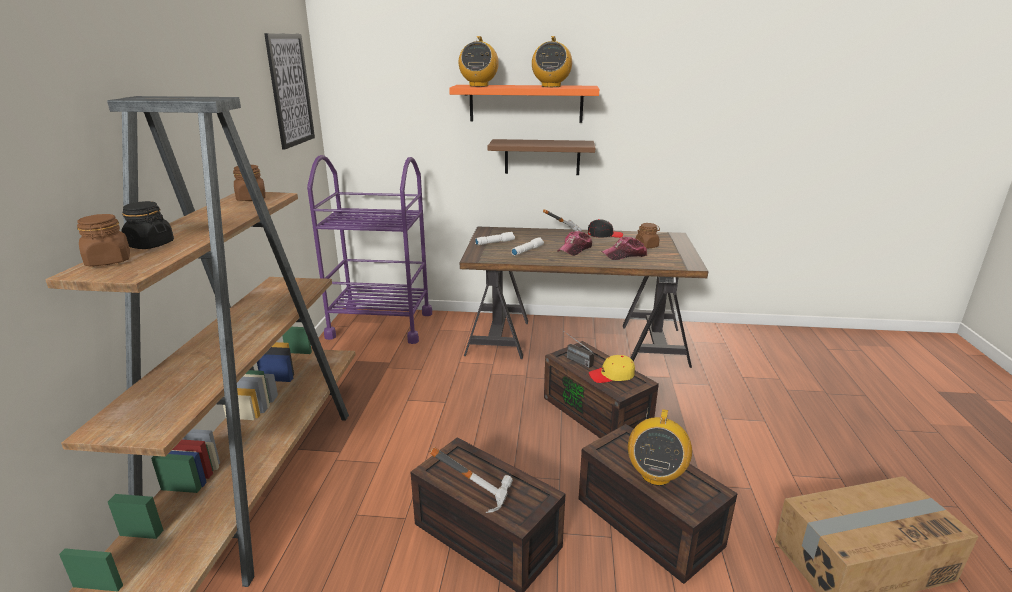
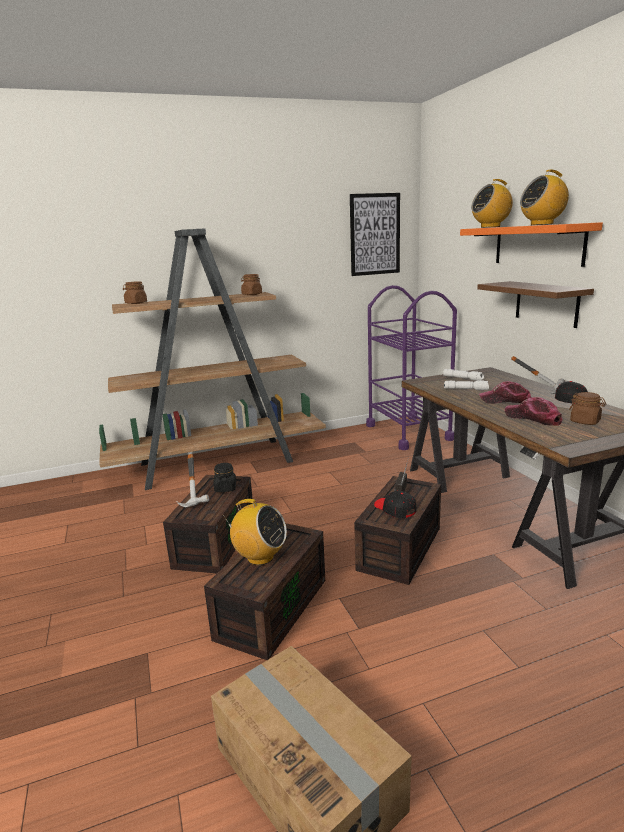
camera: 65 degrees right, 5 degrees down
black jar [121,201,174,249] -> black jar moved to [213,463,236,492]
yellow cap [589,355,635,383] -> black cap [374,491,417,518]
radio [628,409,692,486] -> radio turned 150 degrees counterclockwise [222,499,287,565]

